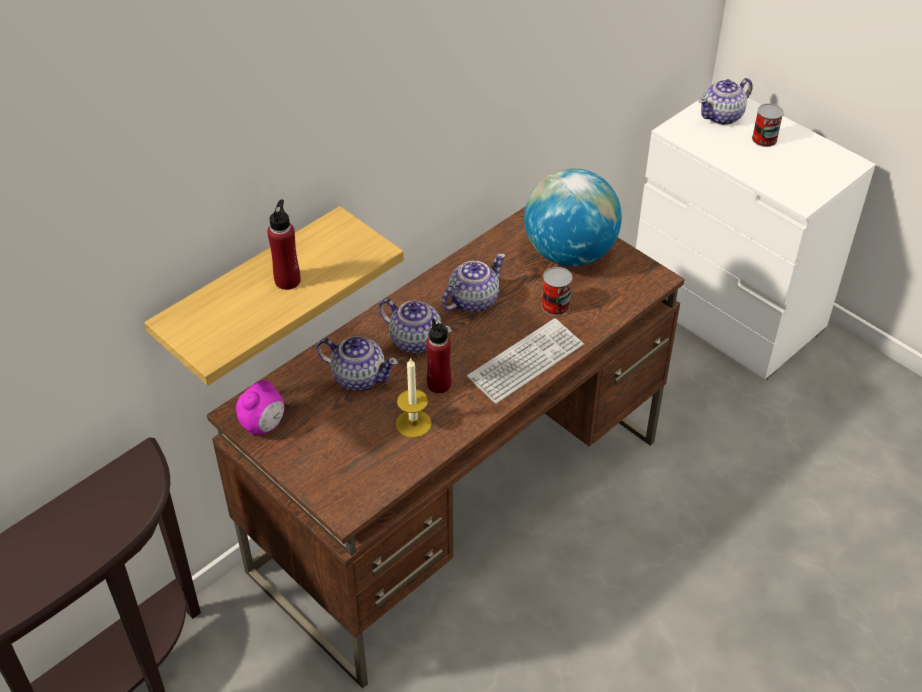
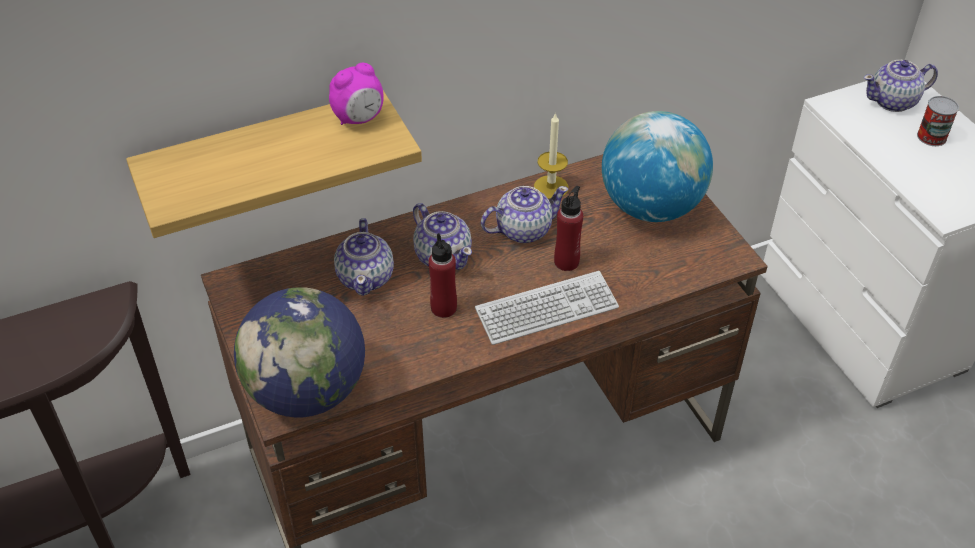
camera: 20 degrees right, 0 degrees up
alarm clock [236,380,285,436] -> alarm clock moved to [329,63,384,125]
red bottle [267,200,300,290] -> red bottle moved to [554,186,583,271]
teapot [316,336,398,390] -> teapot turned 45 degrees clockwise [334,218,394,296]
candle [395,357,432,438] -> candle moved to [534,112,569,199]
can [541,267,572,316] -> none
none -> globe [234,287,365,417]

